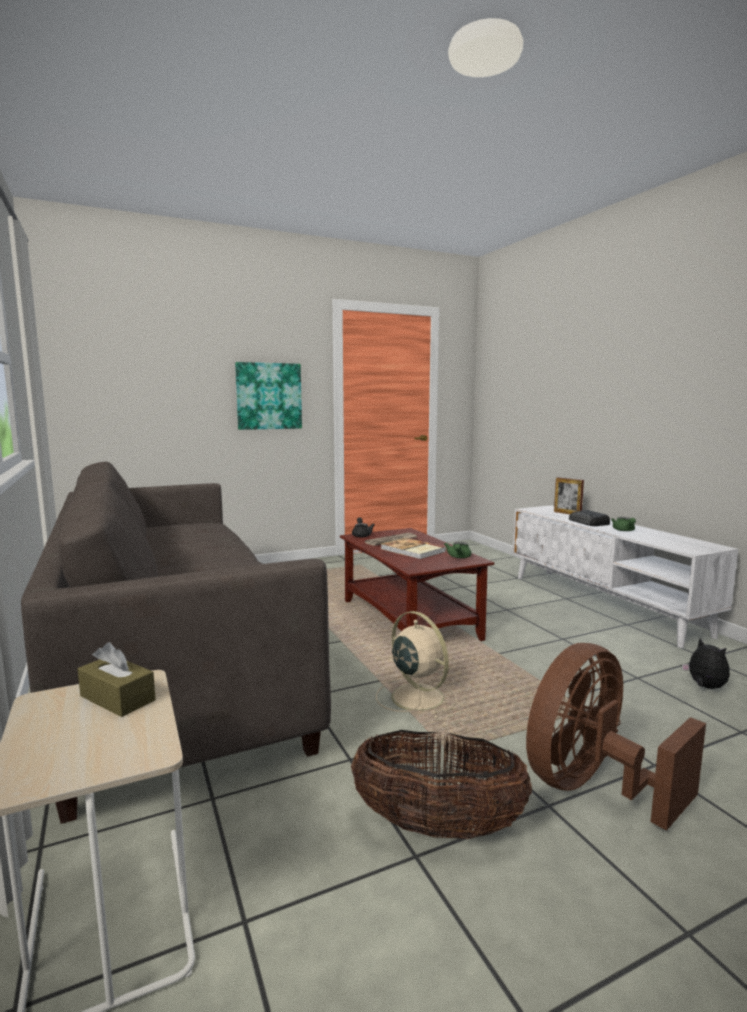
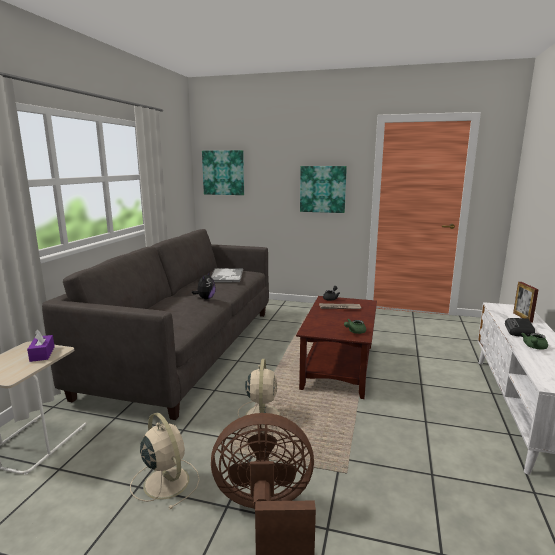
camera: 40 degrees right, 5 degrees up
brown tissue box [78,642,156,717] -> purple tissue box [27,330,55,362]
basket [351,730,532,839] -> beige fan [130,413,200,509]
book [381,538,446,559] -> none
plush toy [682,638,730,689] -> plush toy moved to [191,272,216,299]
none -> picture [202,150,244,195]
none -> tray [211,268,243,282]

